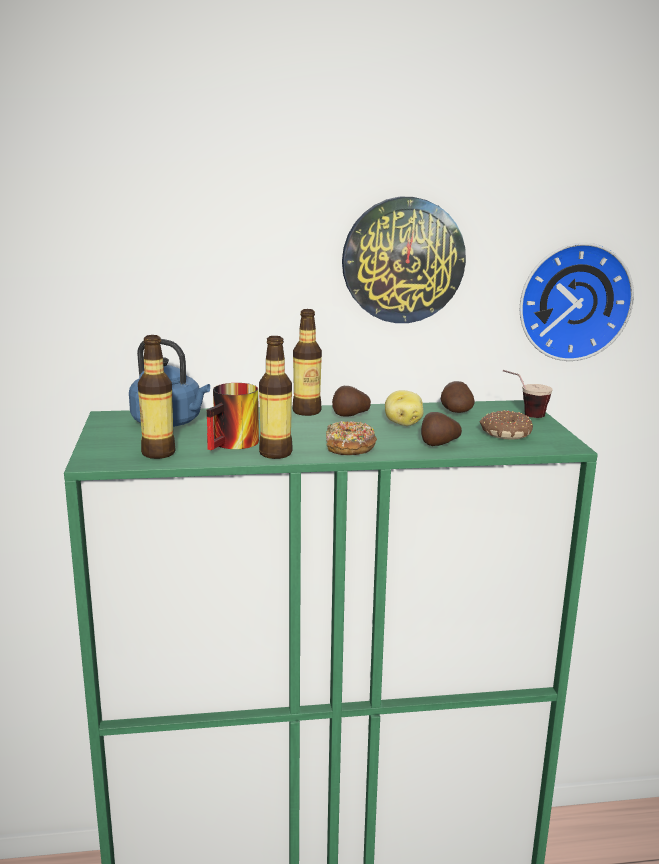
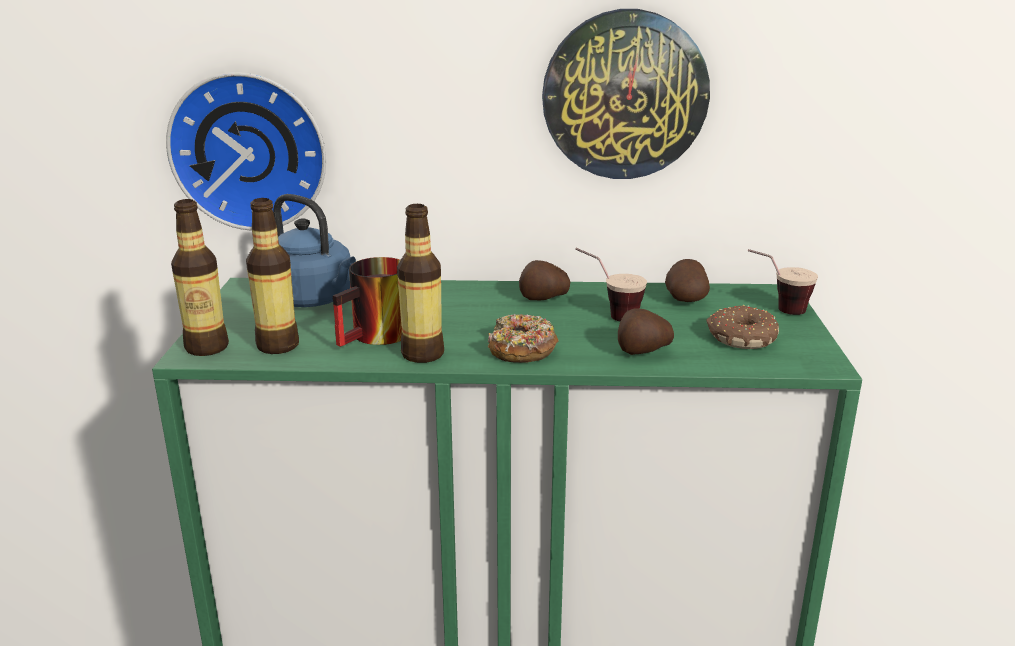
camera: 10 degrees right, 5 degrees up
bottle [292,309,322,416] -> bottle moved to [171,199,229,356]
potato [385,390,424,426] -> cup [575,248,647,321]
wall clock [520,243,634,361] -> wall clock moved to [166,72,326,231]

